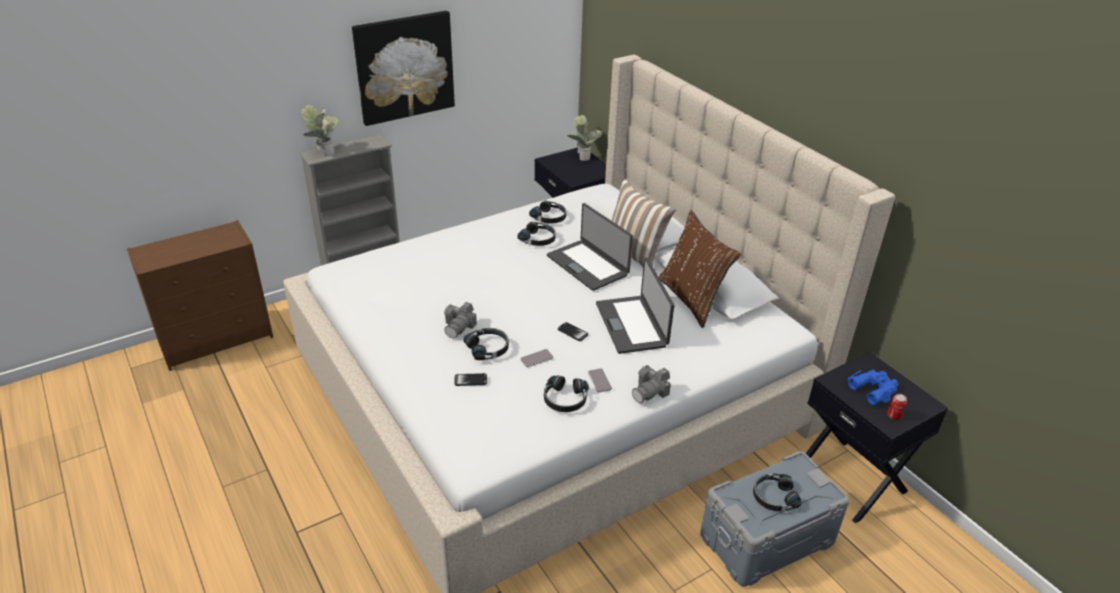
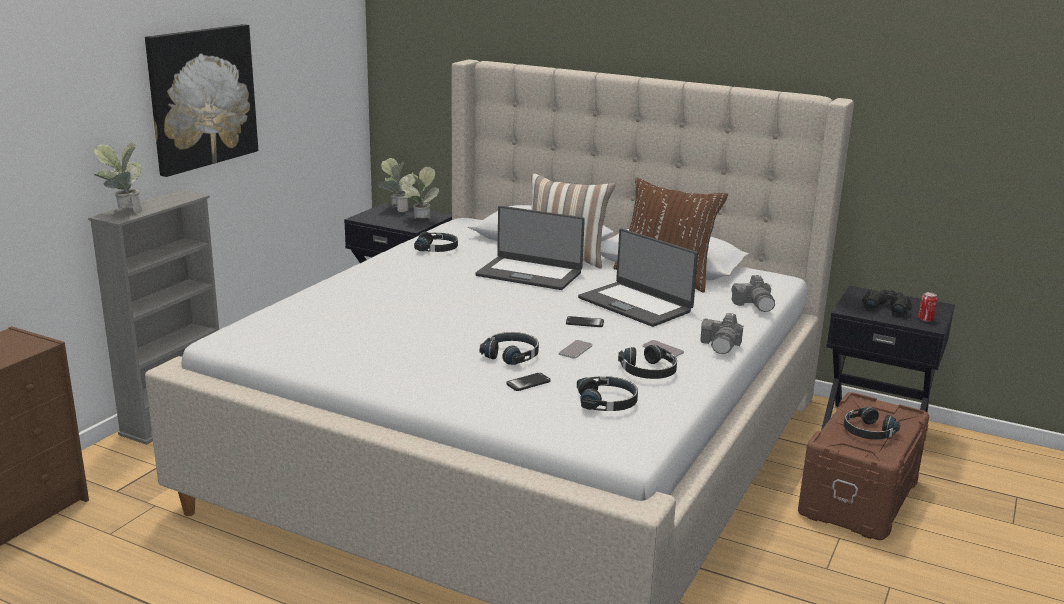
camera: 30 degrees left, 15 degrees down
camera [444,302,477,338] -> camera moved to [732,275,775,312]
black headphones [517,222,556,246] -> black headphones moved to [577,376,638,411]
grey storage box [700,451,850,587] -> brown storage box [798,392,929,540]
blue binoculars [848,370,898,405] -> black binoculars [862,290,912,317]
none -> potted plant [401,167,439,219]

